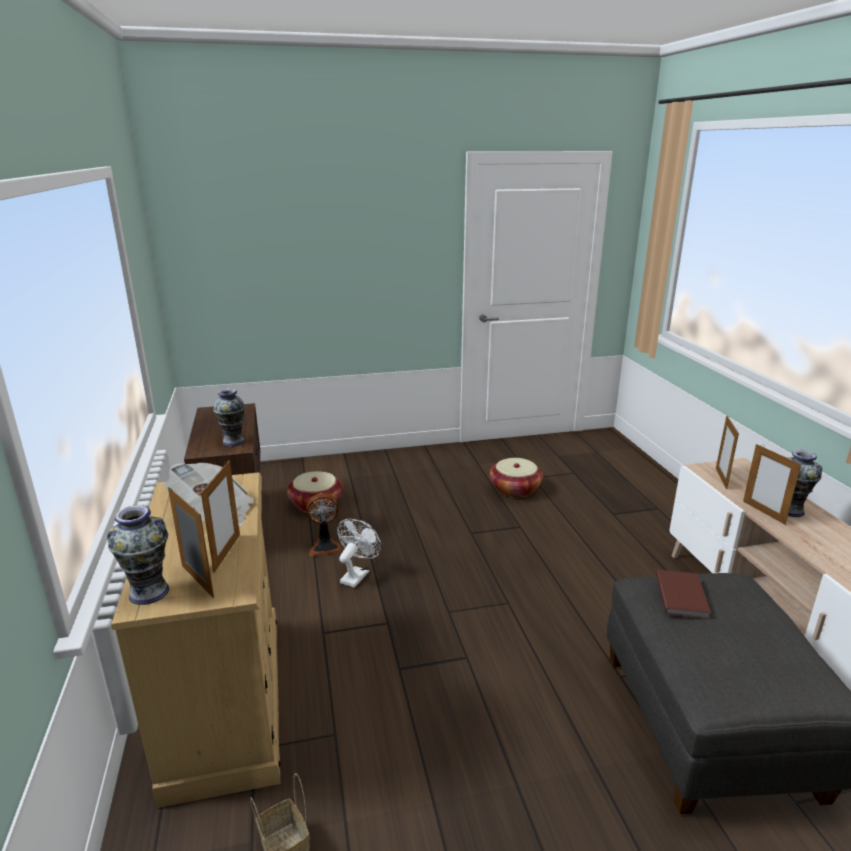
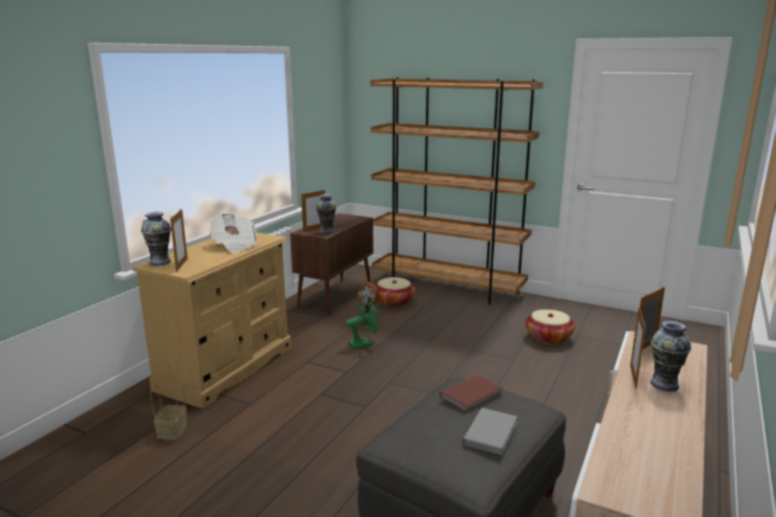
camera: 40 degrees right, 5 degrees down
picture frame [201,460,240,573] -> picture frame moved to [301,189,325,232]
white fan [337,519,382,588] -> green fan [345,299,380,349]
none -> brown bookcase [370,77,543,304]
none -> grey book [462,408,518,455]

